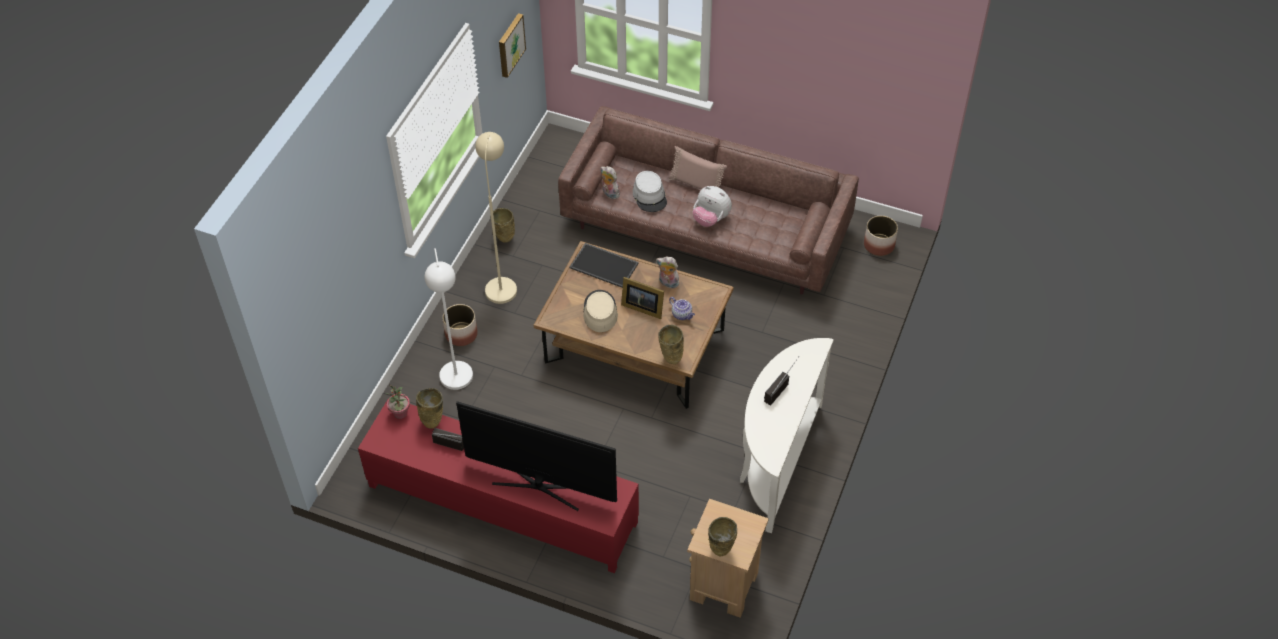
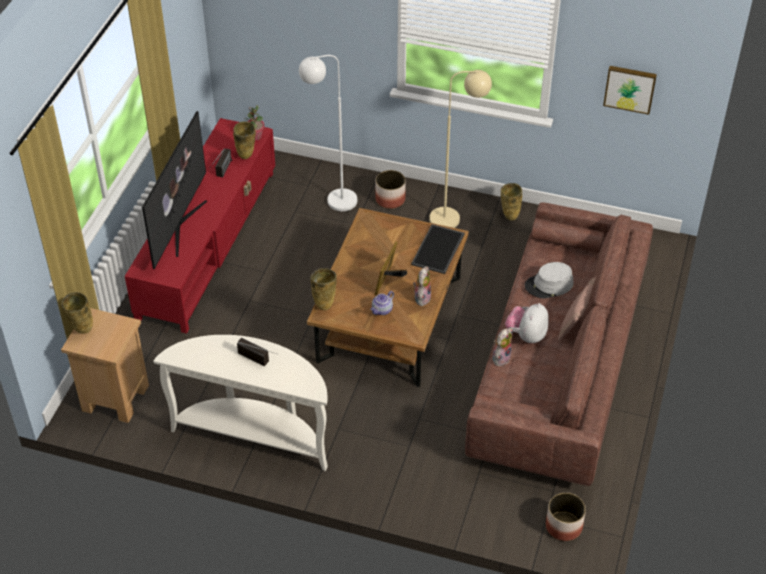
camera: 85 degrees right, 5 degrees down
beige hat [583,290,618,332] -> none
plush toy [601,166,620,199] -> plush toy moved to [493,328,513,366]

